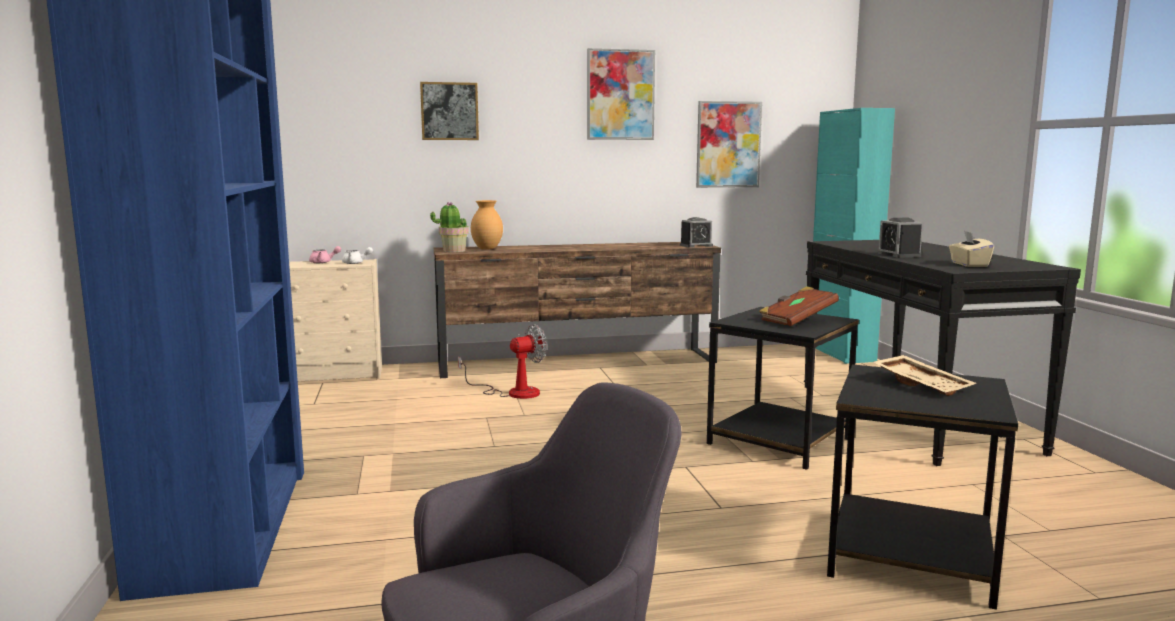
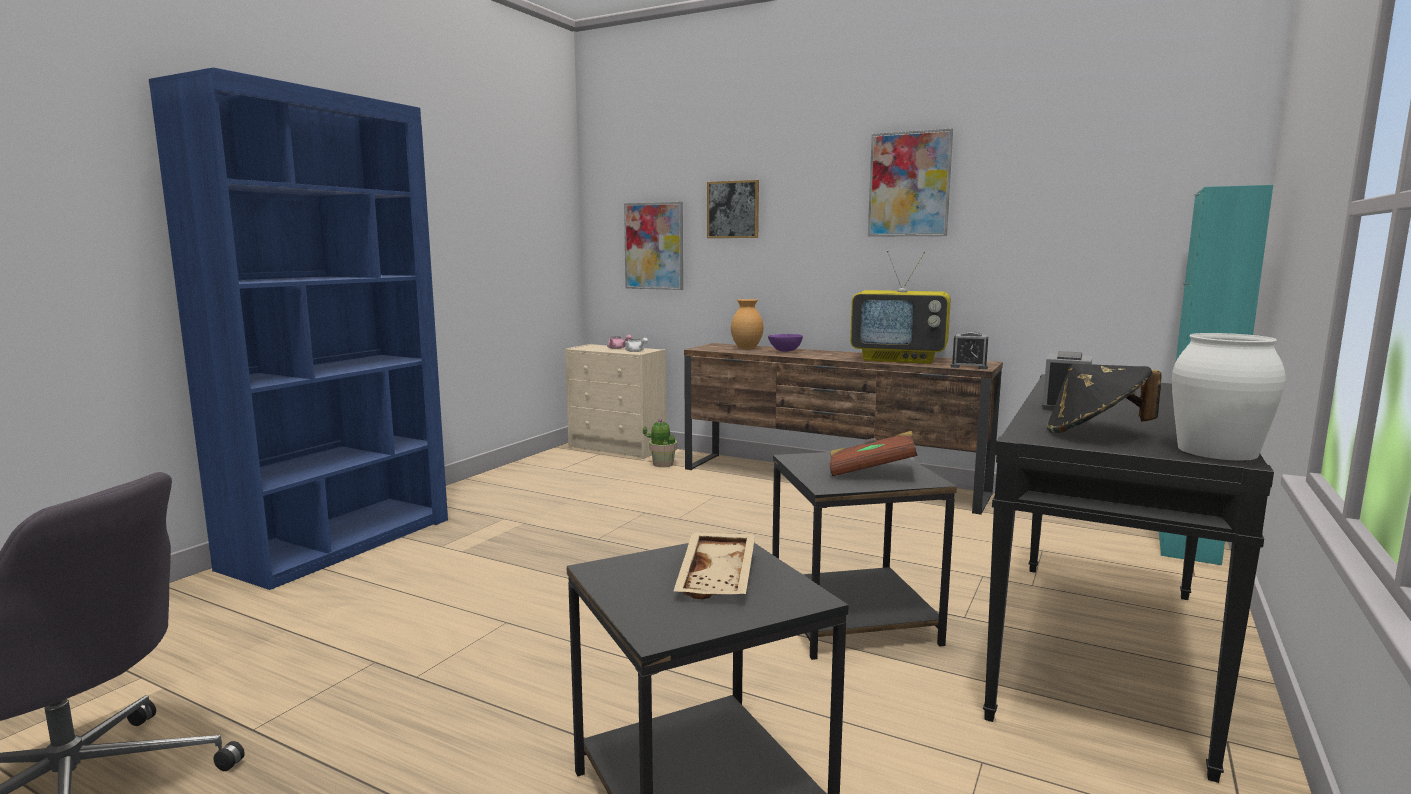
camera: 40 degrees right, 0 degrees up
potted plant [430,202,469,252] -> potted plant moved to [643,418,677,467]
fan [458,324,547,399] -> none
picture [696,101,762,188] -> picture moved to [624,202,683,290]
beige tissue box [949,231,994,267] -> black hat [1047,364,1162,434]
none -> purple bowl [768,334,803,352]
none -> television [850,250,951,364]
none -> white vase [1172,333,1286,460]

